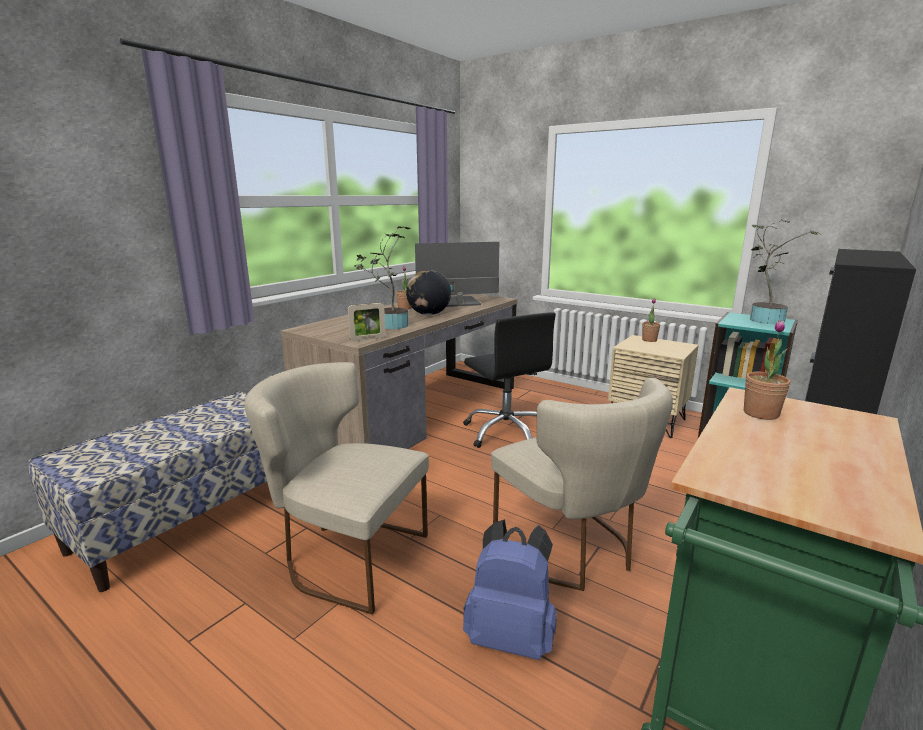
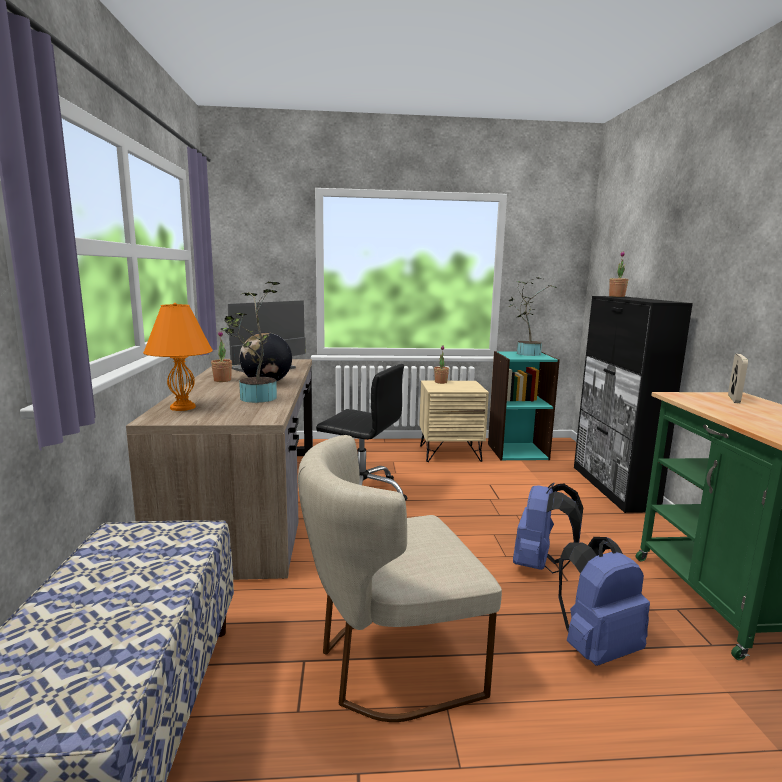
camera: 40 degrees left, 5 degrees down
picture frame [348,303,386,341] -> picture frame moved to [728,354,748,403]
beige chair [491,378,673,591] -> blue backpack [513,483,583,574]
potted plant [744,320,790,420] -> potted plant moved to [609,251,628,297]
none -> orange table lamp [143,303,213,411]

